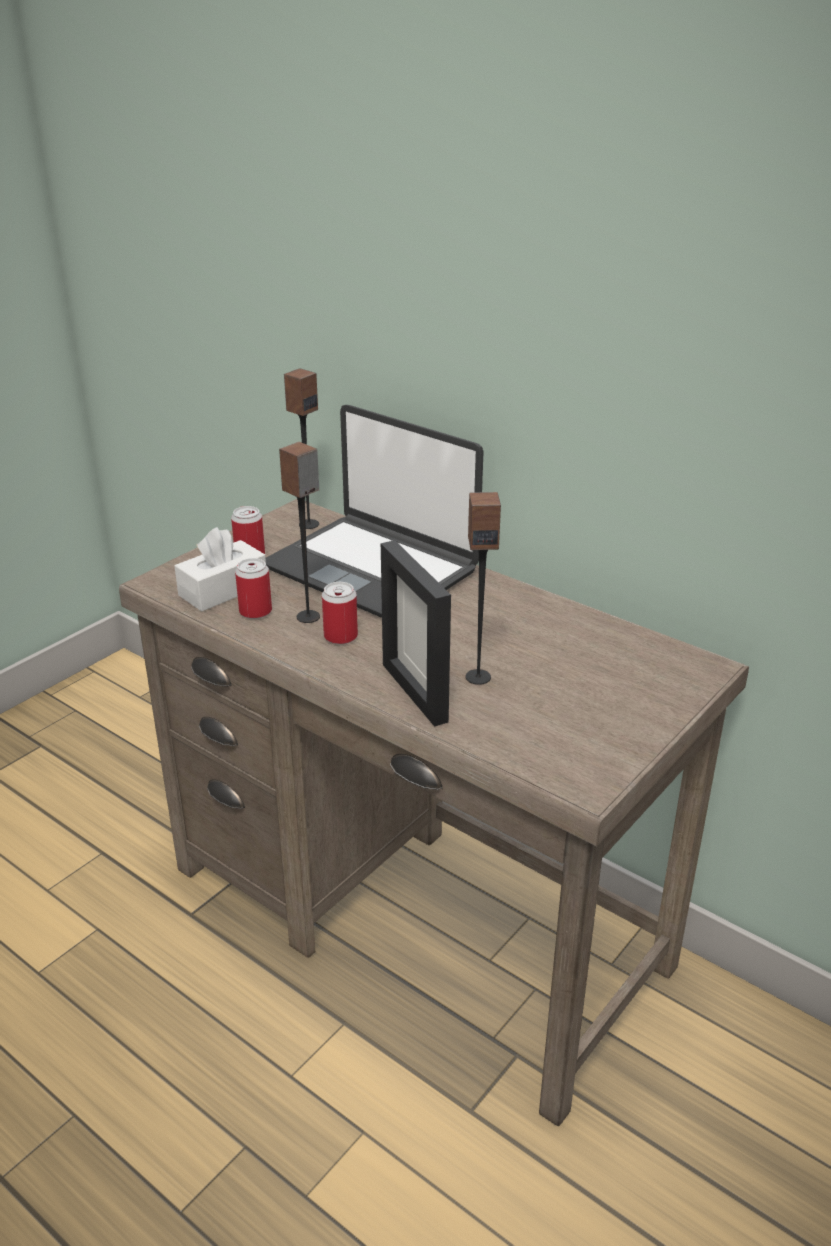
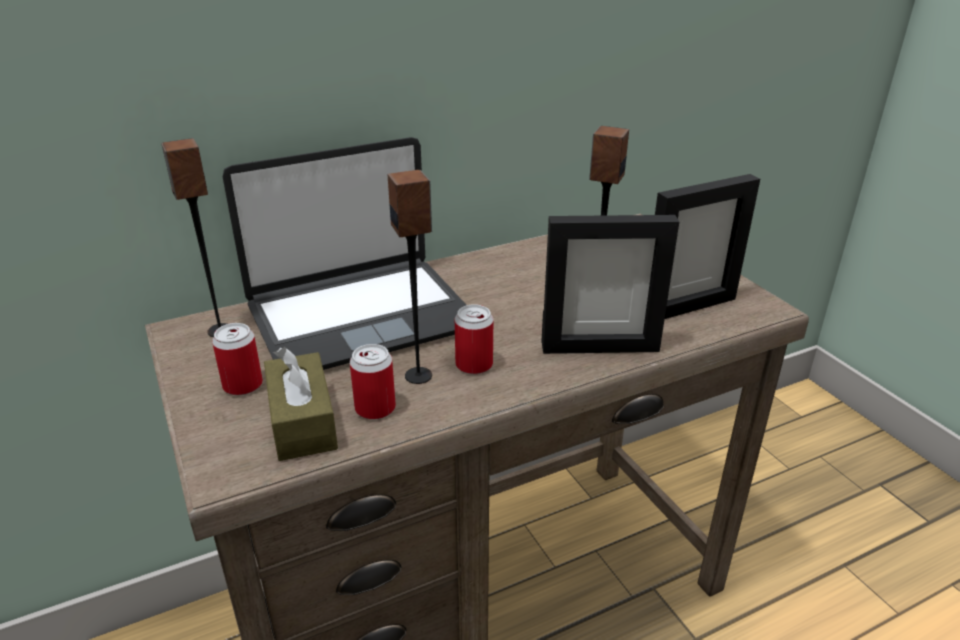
camera: 65 degrees left, 0 degrees up
white tissue box [174,527,266,611] -> brown tissue box [264,347,338,461]
none -> picture frame [655,174,760,319]

